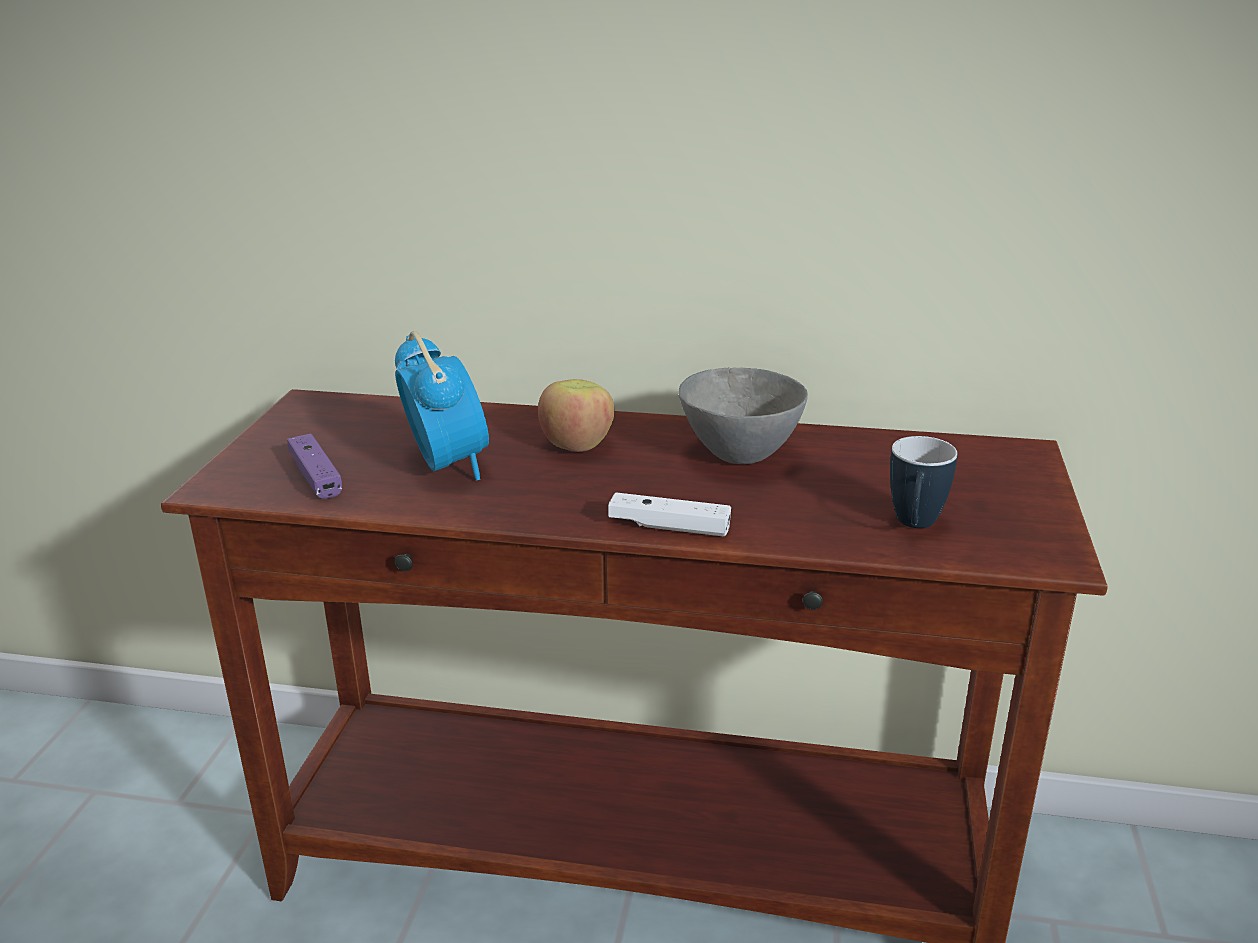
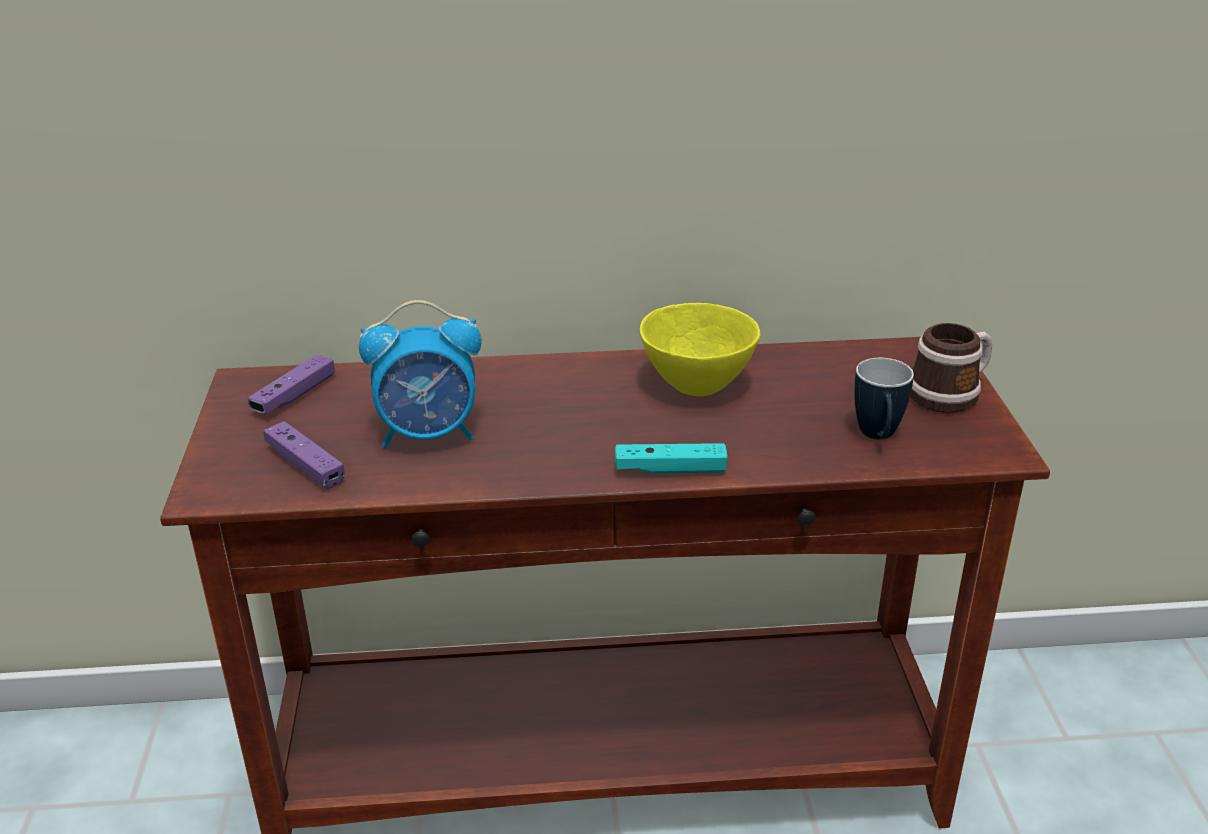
camera: 15 degrees left, 5 degrees up
alarm clock [395,331,489,481] -> alarm clock turned 120 degrees clockwise [359,300,482,448]
apple [538,379,614,452] -> none
white game controller [608,492,731,536] -> turquoise game controller [615,443,728,473]
grey bowl [679,368,808,464] -> yellow bowl [640,303,760,396]
none -> purple game controller [248,354,335,414]
none -> mug [910,323,993,413]

